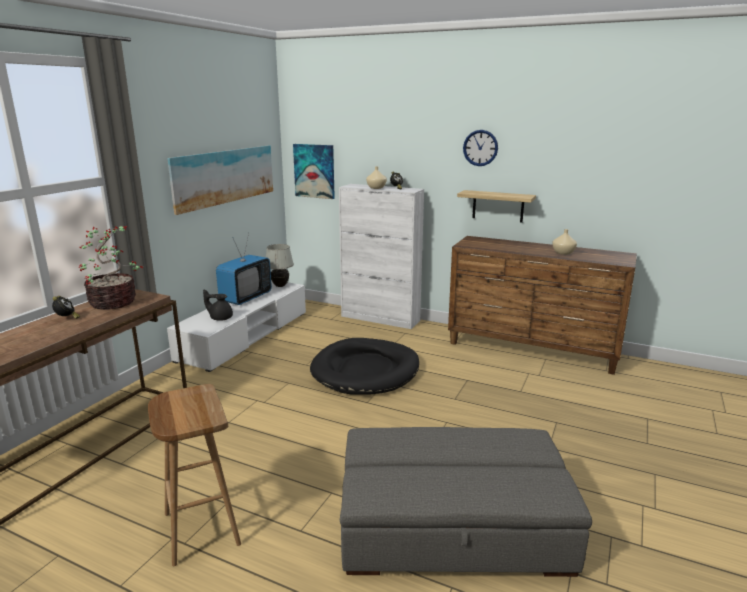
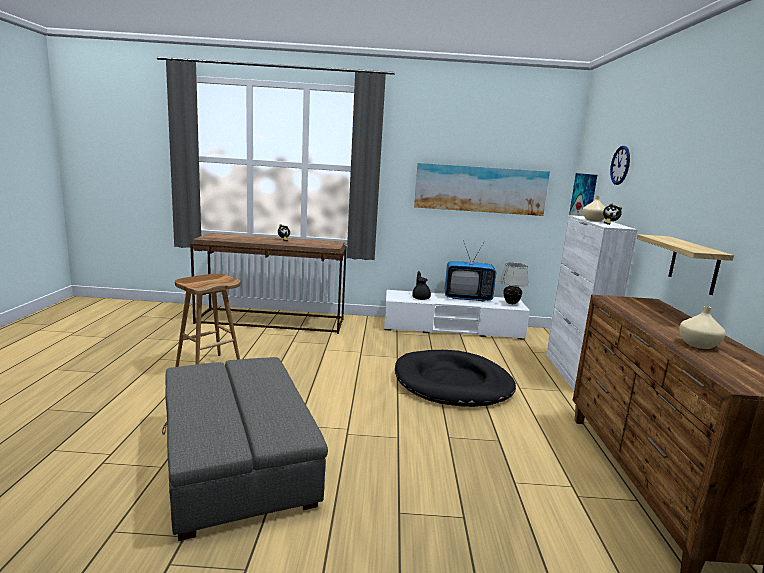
camera: 65 degrees right, 5 degrees down
potted plant [79,226,143,310] -> none
wall clock [463,130,498,166] -> wall clock moved to [610,146,630,185]

